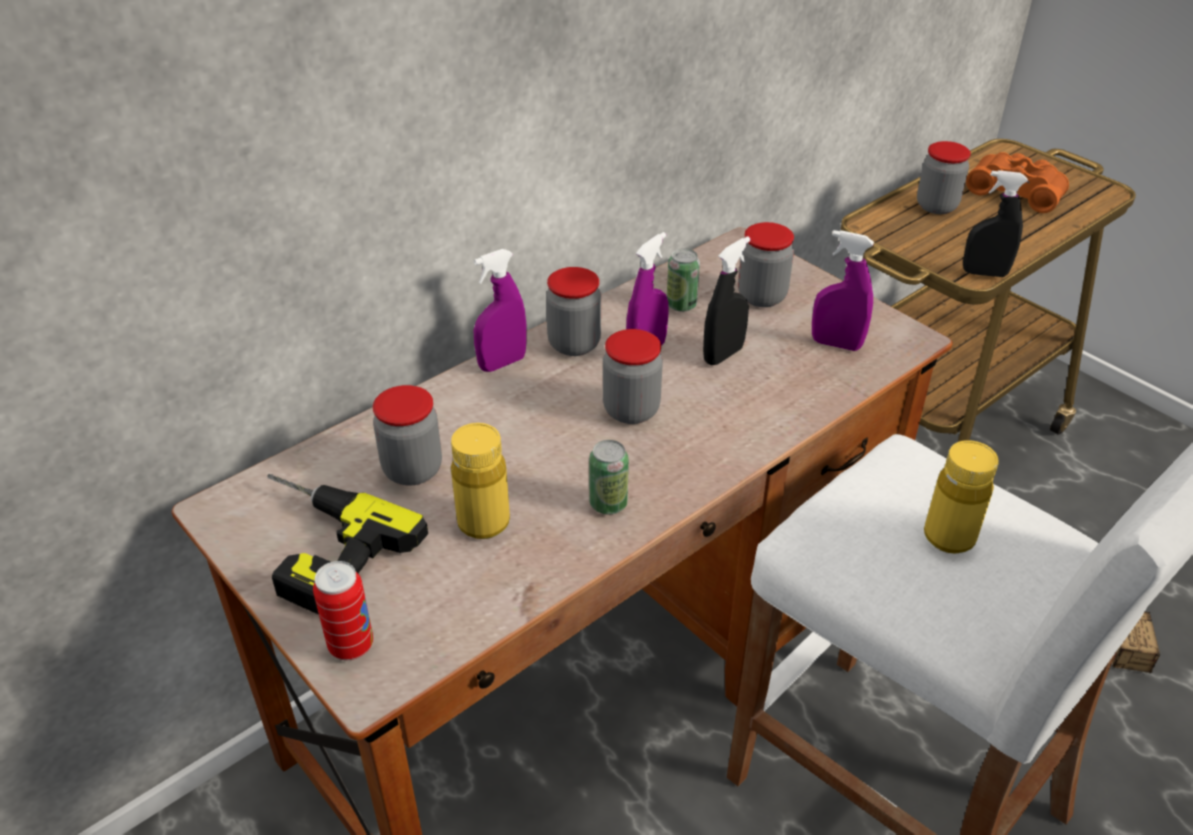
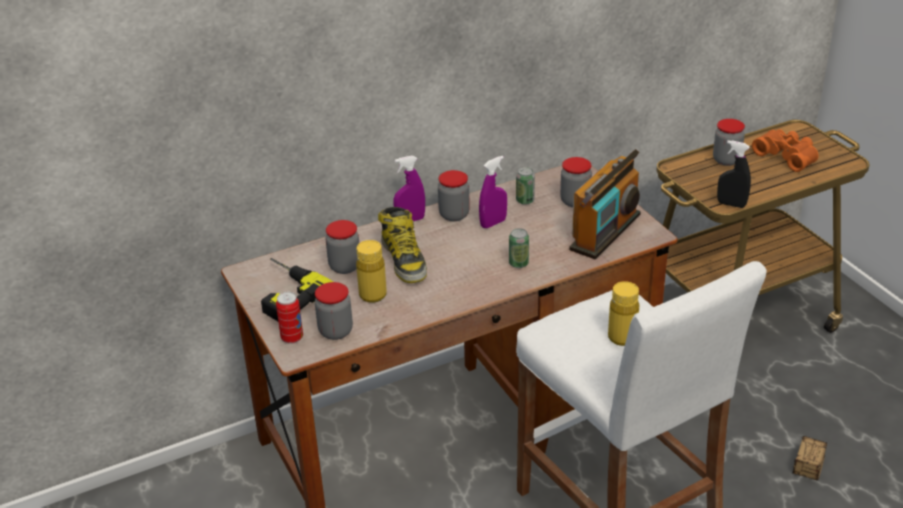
camera: 15 degrees right, 5 degrees down
can [589,440,629,514] -> can moved to [509,228,529,268]
jar [603,329,663,424] -> jar moved to [315,282,353,340]
black spray bottle [703,236,750,365] -> none
purple spray bottle [812,230,874,351] -> radio [569,149,641,259]
none -> boot [378,207,427,283]

